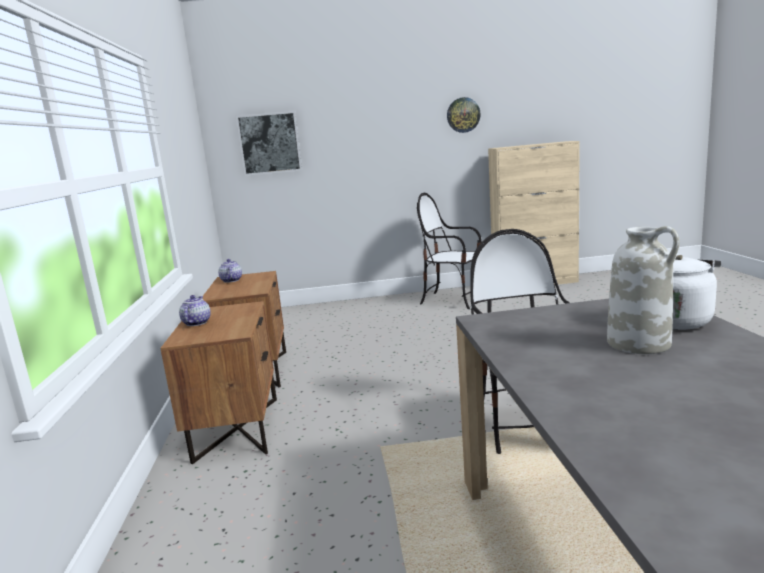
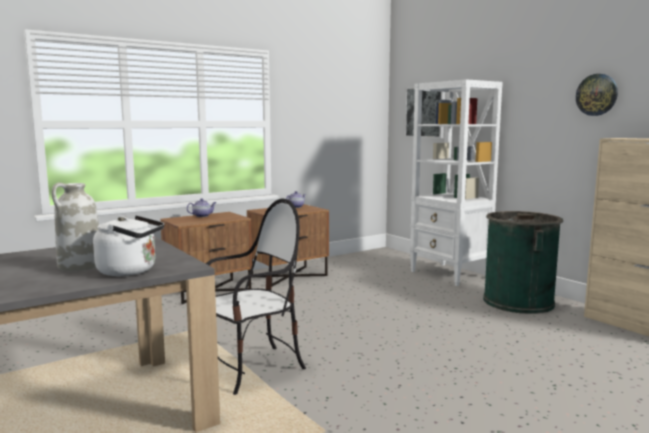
camera: 60 degrees right, 5 degrees down
chair [417,193,482,309] -> green trash can [483,211,563,314]
none -> white bookcase [410,79,503,286]

